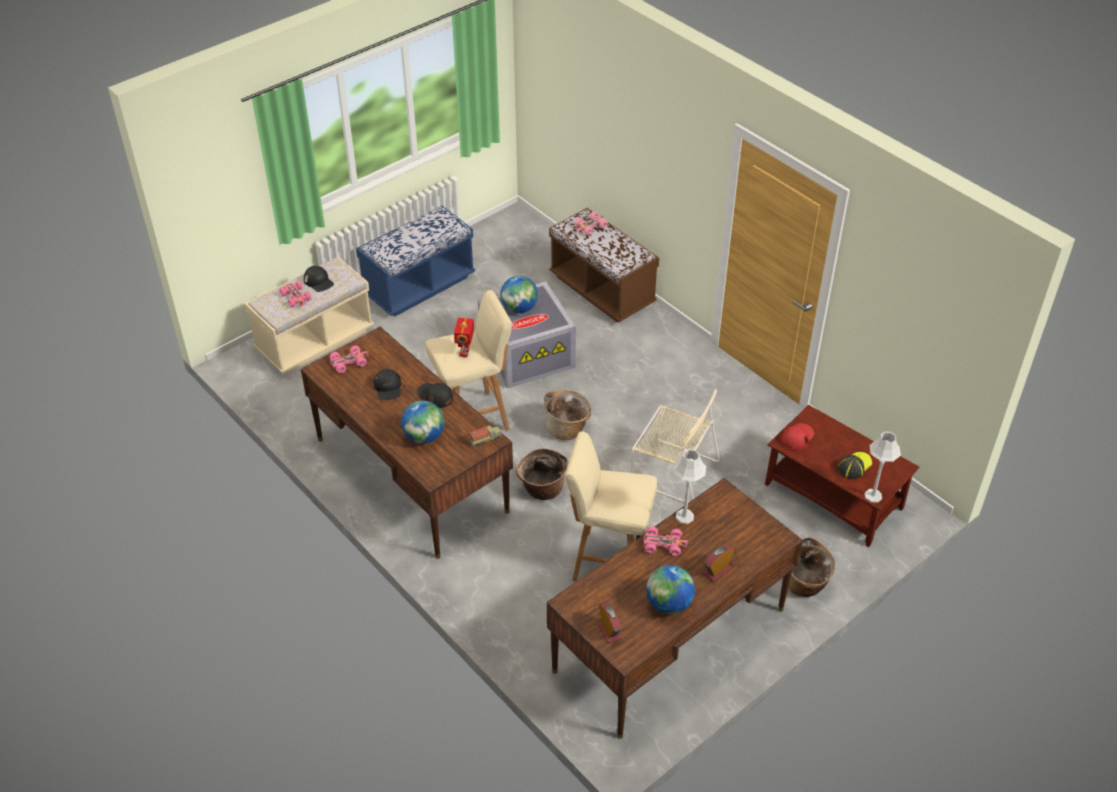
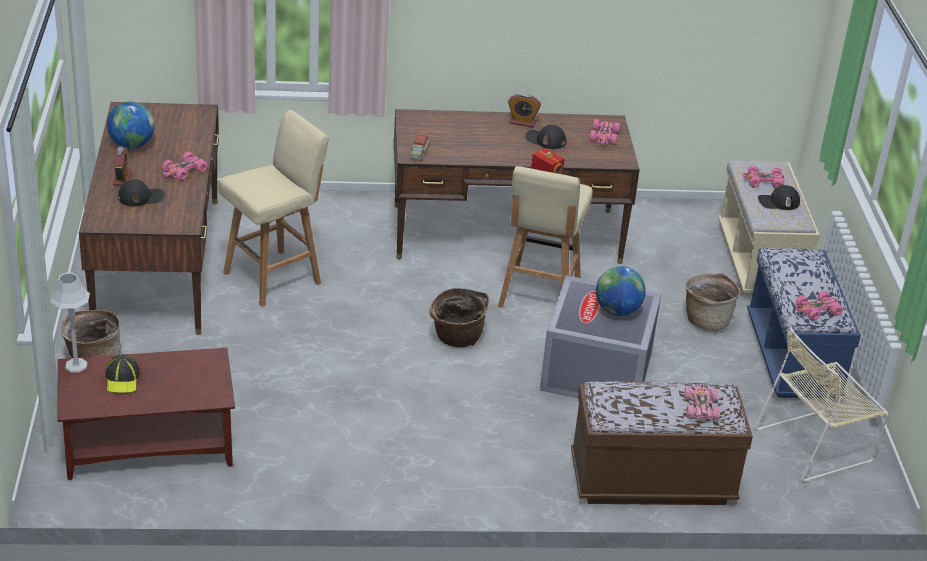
camera: 125 degrees right, 10 degrees down
globe [401,400,444,444] -> none
black cap [417,383,453,408] -> black cap moved to [118,179,164,207]
basket [516,448,569,500] -> basket moved to [686,273,740,331]
alarm clock [597,601,622,643] -> alarm clock moved to [508,93,541,128]
beige chair [631,389,720,503] -> beige chair moved to [754,327,888,482]
grey table lamp [673,449,706,524] -> none
red cap [781,423,814,451] -> none
none -> pink toy car [796,291,843,321]

